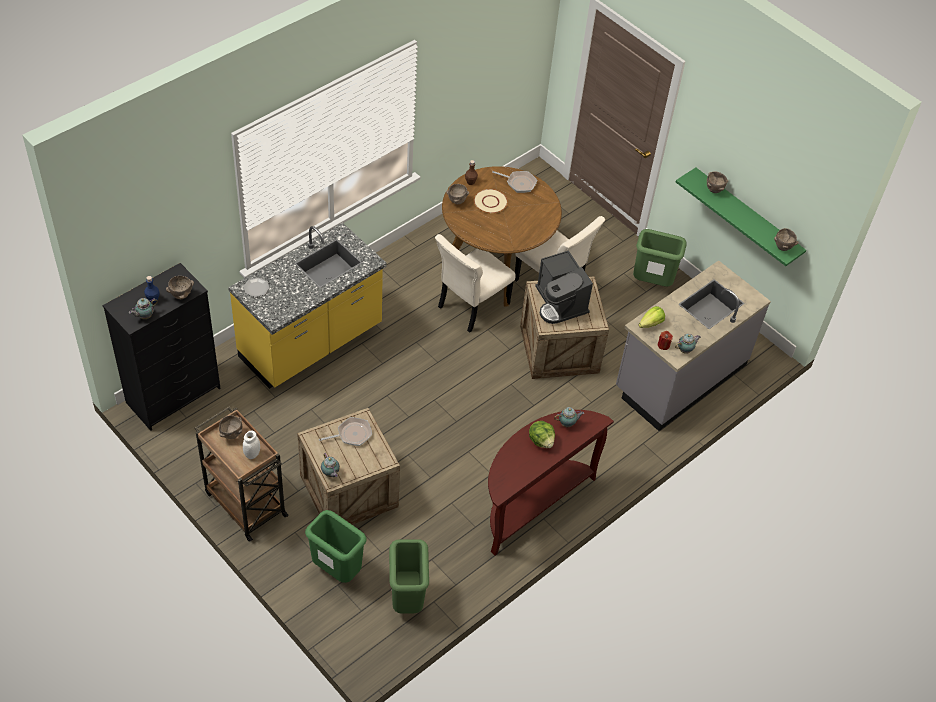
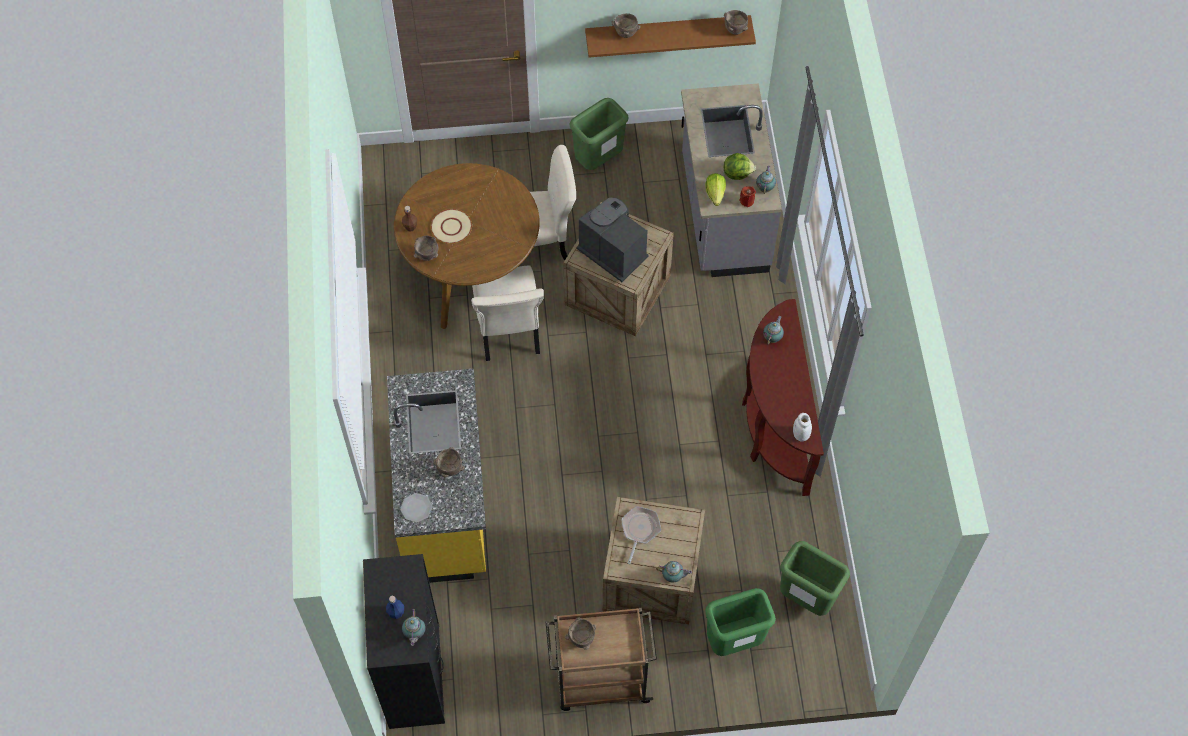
camera: 50 degrees left, 10 degrees up
brown bowl [166,276,194,299] -> brown bowl moved to [434,447,464,477]
white jar [243,431,260,459] -> white jar moved to [793,413,812,442]
frying pan [492,171,537,193] -> none
lettuce [529,421,555,448] -> lettuce moved to [723,153,756,180]
coffee machine [535,250,593,324] -> coffee machine turned 150 degrees counterclockwise [577,197,649,282]
green shelf [676,168,806,266] -> brown shelf [585,15,756,57]

